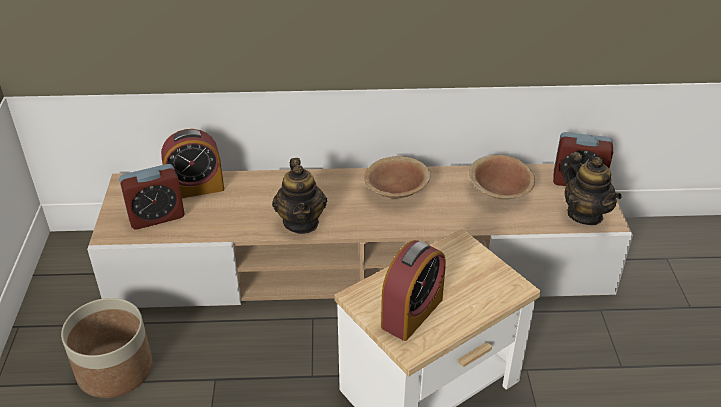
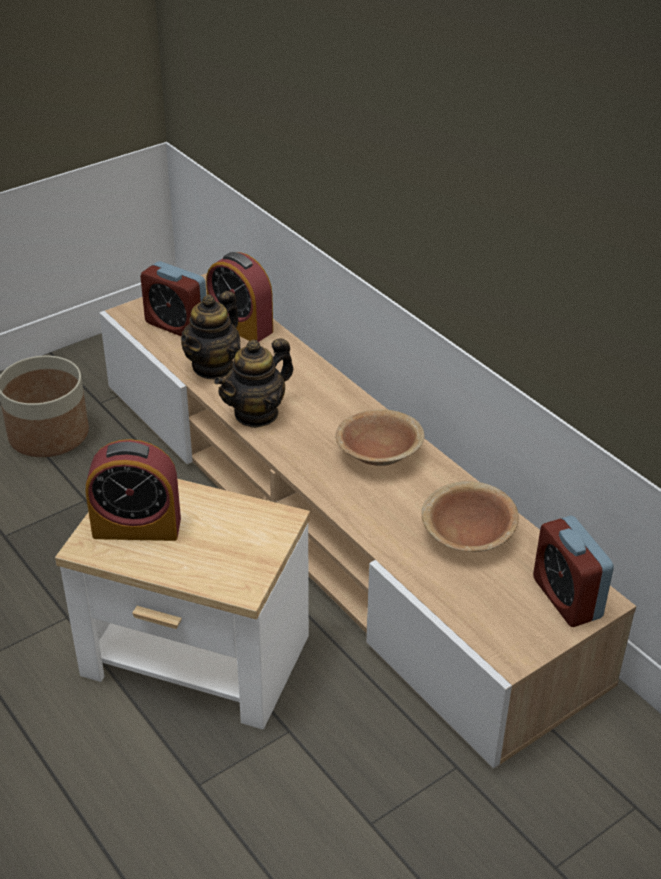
camera: 55 degrees right, 0 degrees up
teapot [564,152,622,225] -> teapot moved to [181,291,241,379]

